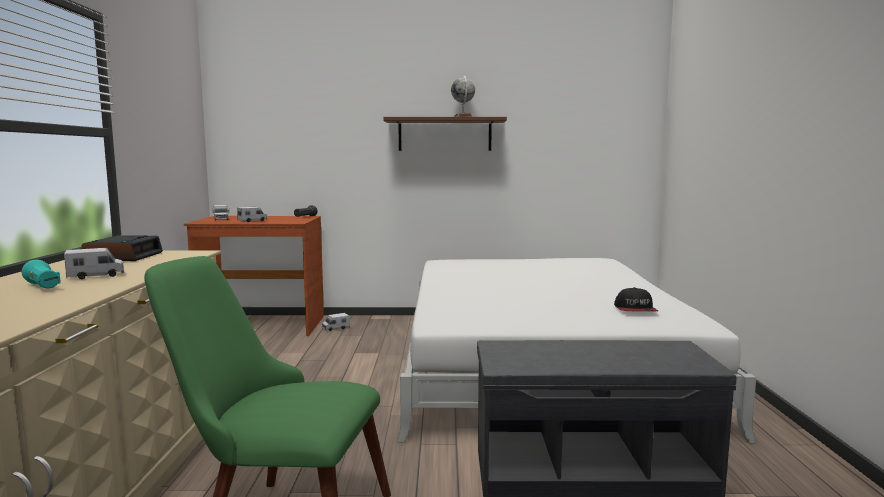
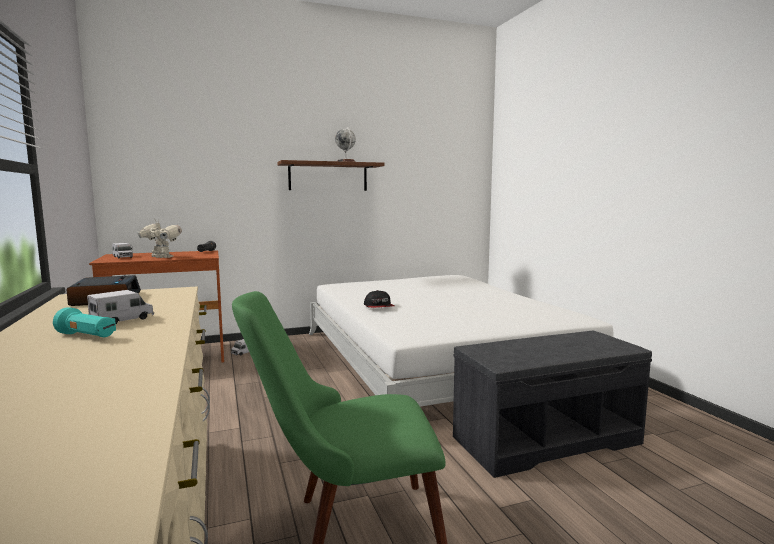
camera: 20 degrees left, 0 degrees up
toy truck [237,207,267,222] -> toy robot [137,220,182,258]
cap [614,287,658,312] -> cap moved to [364,290,394,308]

